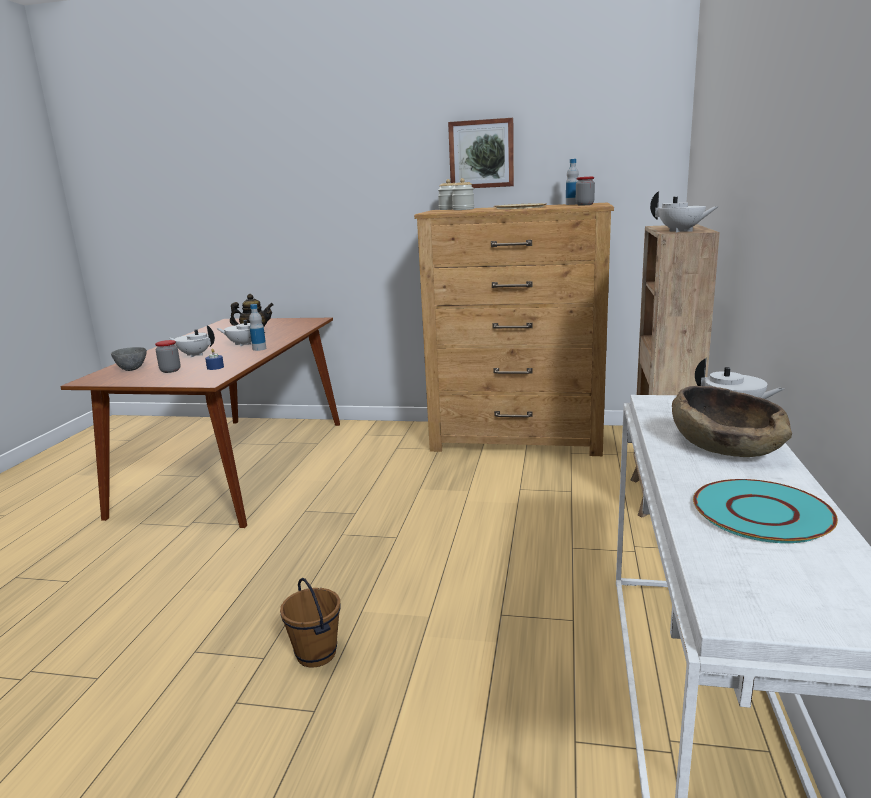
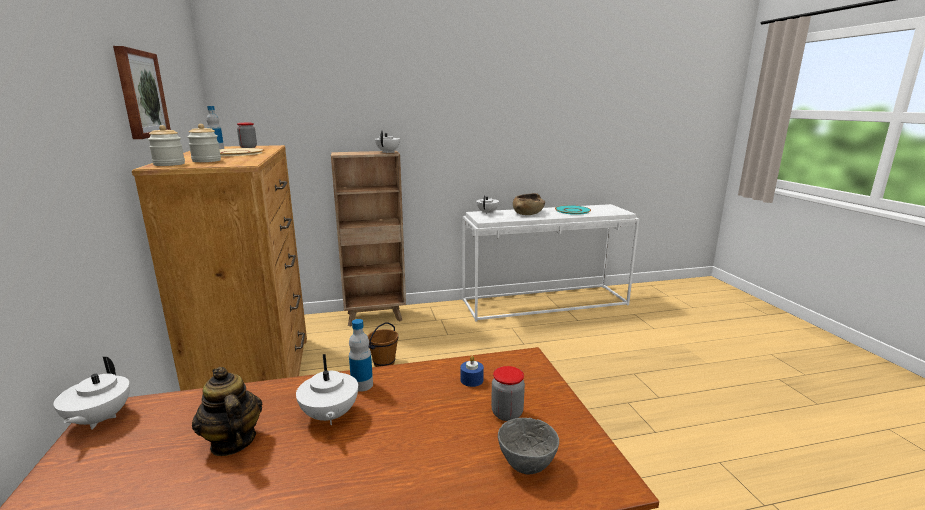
camera: 115 degrees left, 0 degrees up
white teapot [169,325,215,357] -> white teapot moved to [54,357,130,430]
brown bucket [280,578,340,668] -> brown bucket moved to [368,322,398,367]

